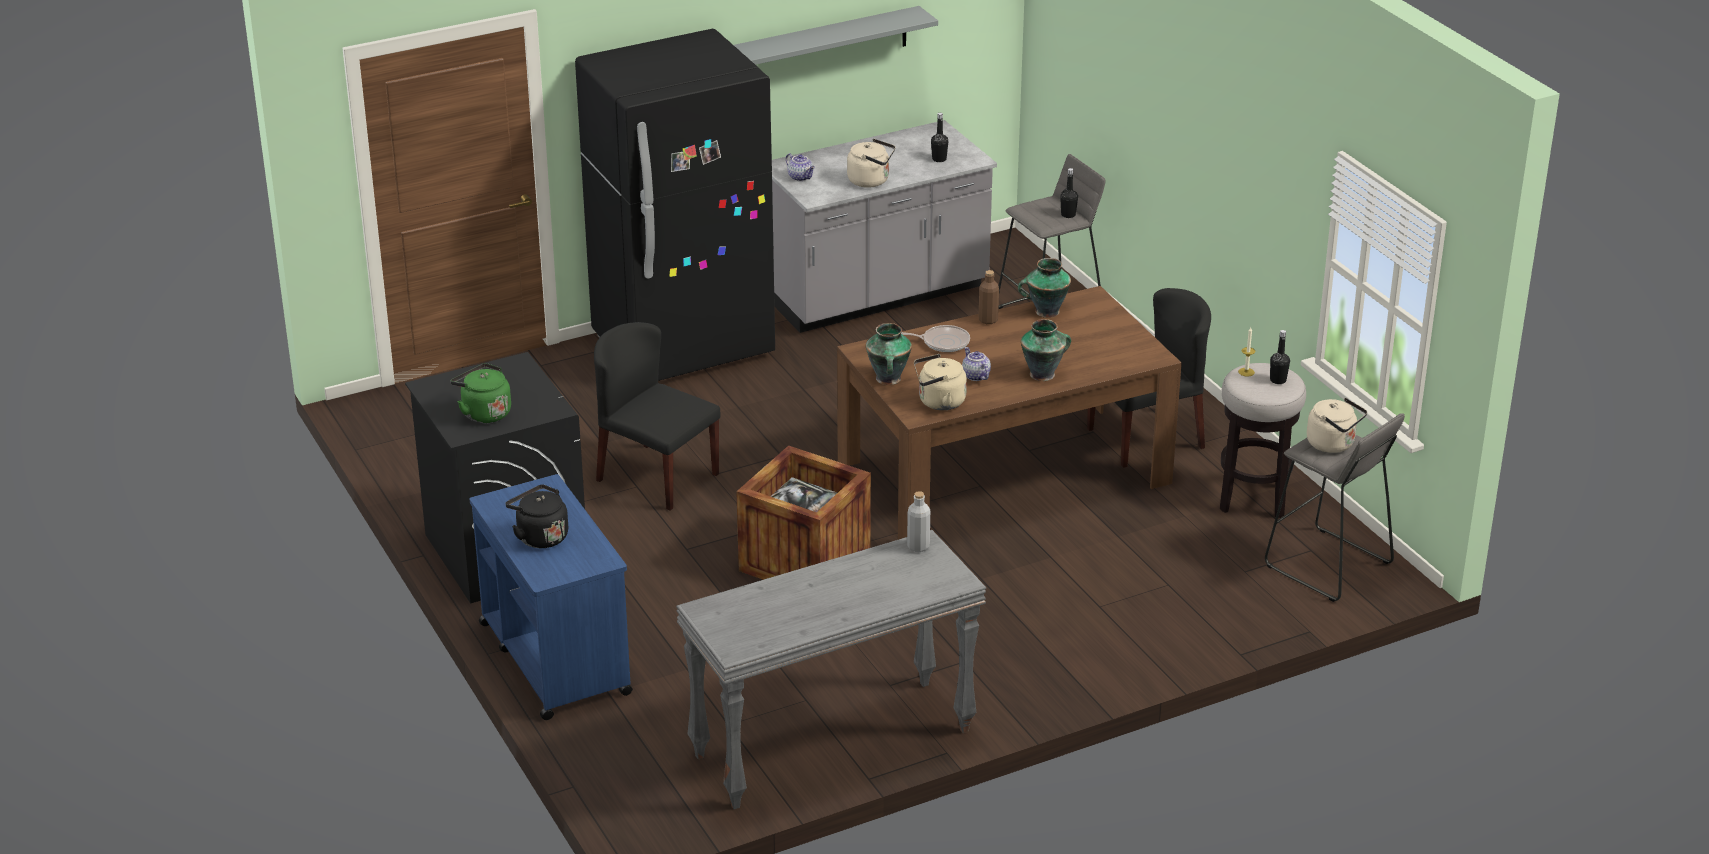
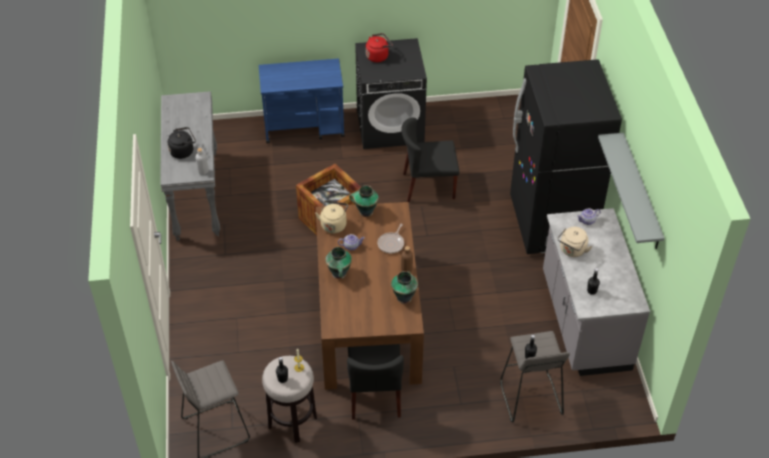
camera: 110 degrees right, 15 degrees up
green kettle [450,363,511,423] -> red kettle [366,33,393,62]
black kettle [505,484,568,548] -> black kettle moved to [168,127,196,159]
black chair [594,322,720,511] -> black chair turned 150 degrees counterclockwise [401,117,459,202]
beige kettle [1307,398,1367,453] -> none

